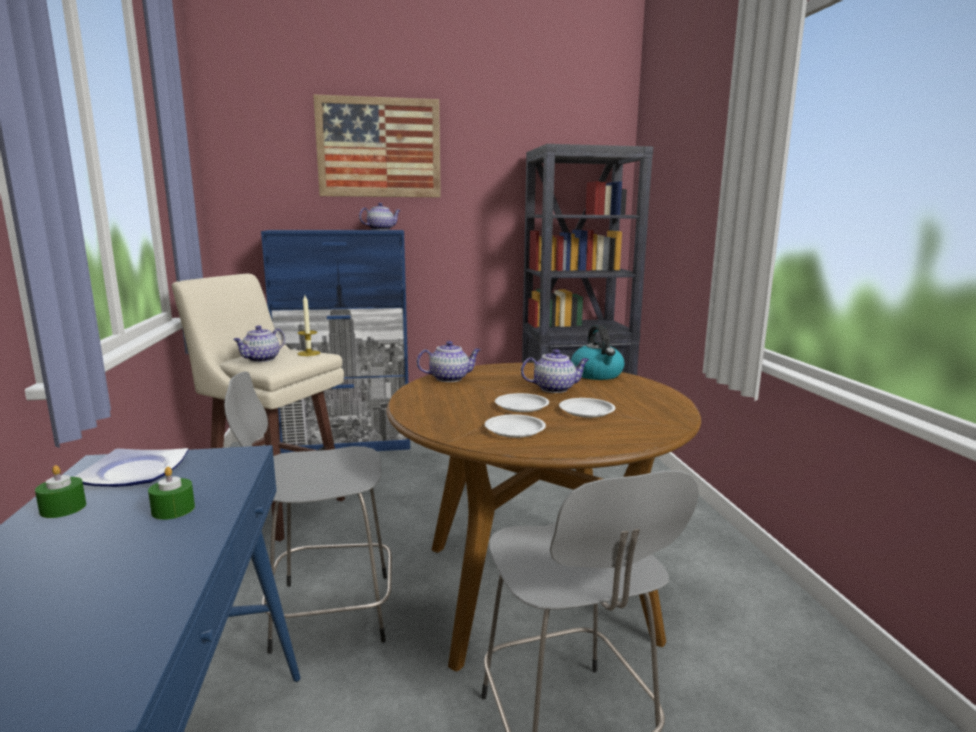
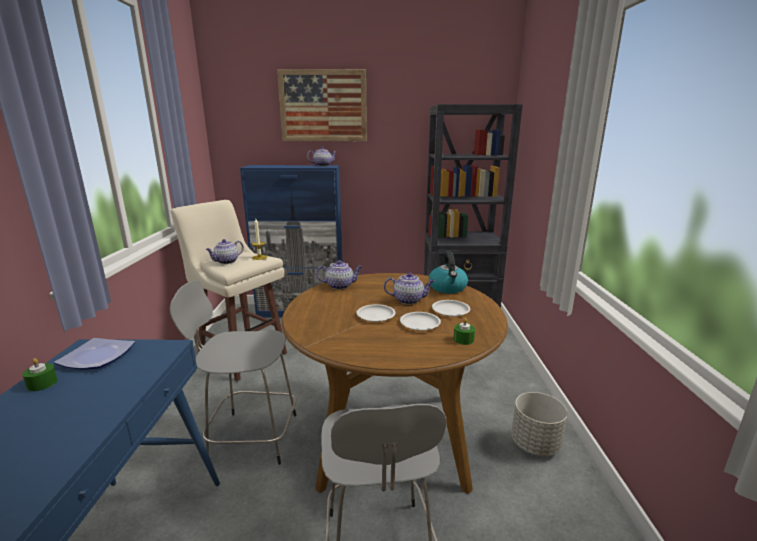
camera: 10 degrees right, 5 degrees up
green candle [148,467,195,520] -> green candle moved to [454,318,475,345]
white plate [485,414,546,438] -> white plate moved to [432,300,470,317]
none -> grey planter [511,392,568,456]

